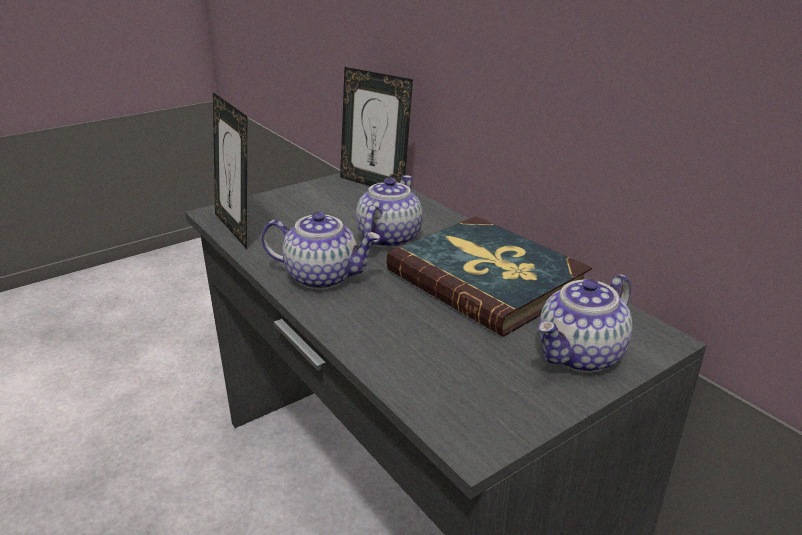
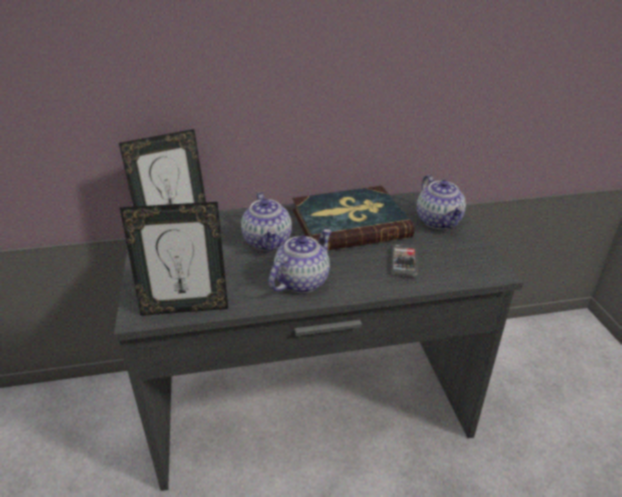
camera: 65 degrees left, 5 degrees up
teapot [356,175,423,248] -> teapot turned 150 degrees counterclockwise [241,192,292,251]
none -> phone [391,244,418,278]

